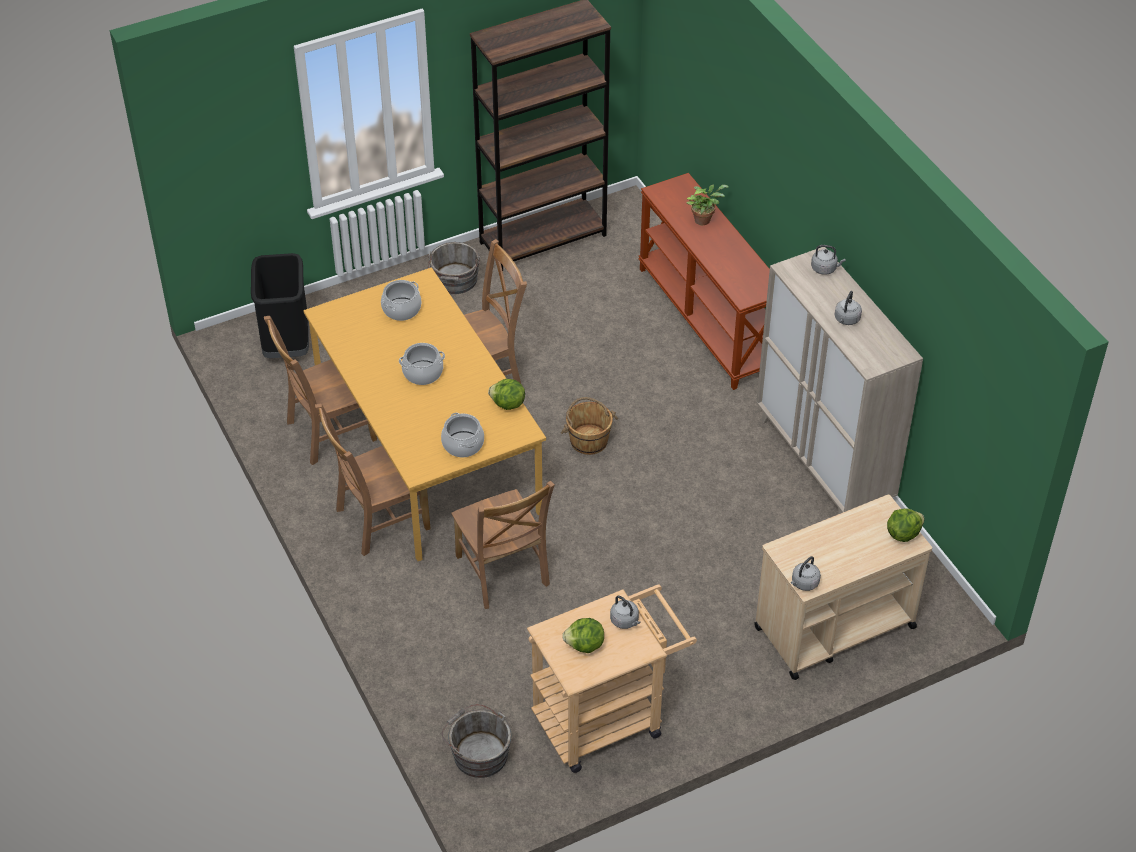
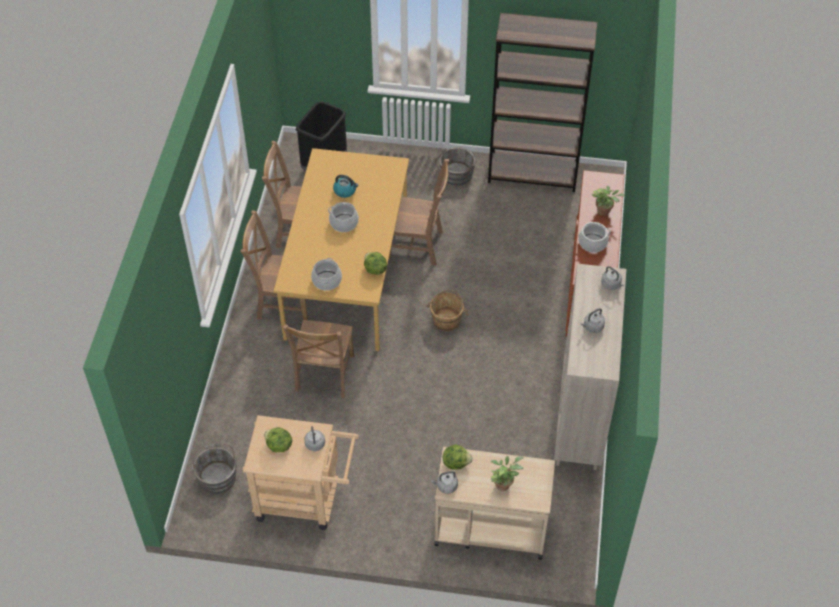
camera: 35 degrees right, 5 degrees up
cooking pot [381,280,421,321] -> cooking pot moved to [578,222,611,253]
lettuce [887,508,925,542] -> lettuce moved to [443,444,473,470]
none -> kettle [333,175,359,198]
none -> potted plant [491,456,524,491]

